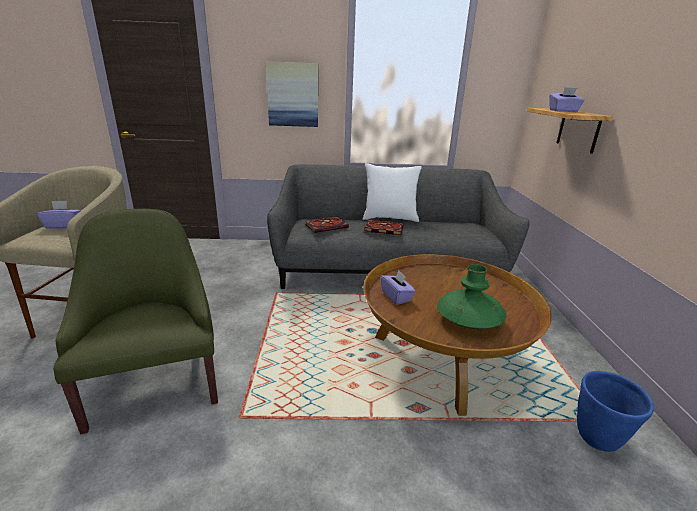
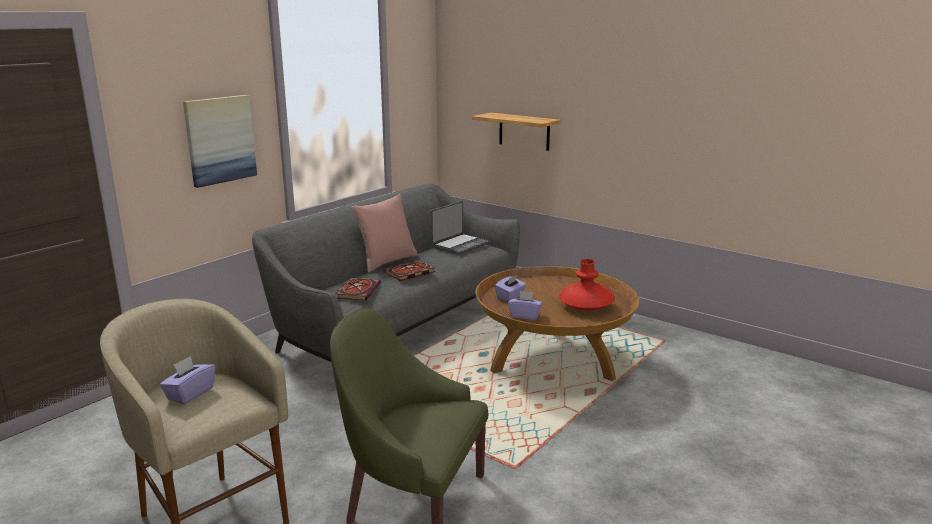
camera: 50 degrees left, 5 degrees down
white pillow [363,163,422,222] -> pink pillow [352,194,418,273]
green vase [437,264,506,329] -> red vase [559,259,615,310]
purple tissue box [549,87,585,112] -> purple tissue box moved to [495,275,526,302]
blue planter [577,371,654,452] -> none
none -> laptop [430,201,490,255]

